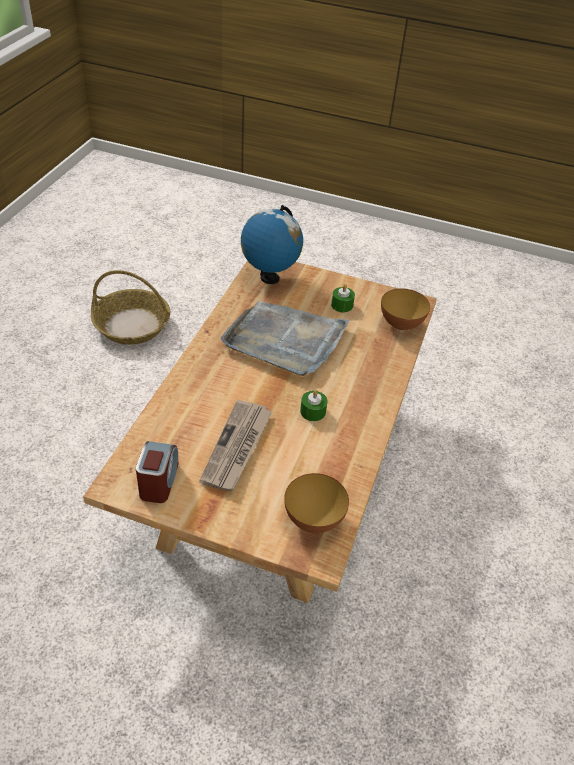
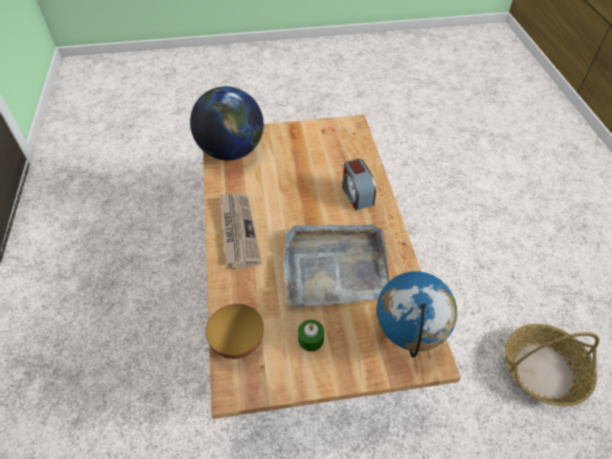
camera: 155 degrees right, 5 degrees up
alarm clock [136,441,178,503] -> alarm clock moved to [342,159,376,210]
newspaper [199,400,272,491] -> newspaper moved to [220,194,261,268]
bowl [284,473,349,533] -> globe [190,86,264,160]
green candle [300,390,328,421] -> none

